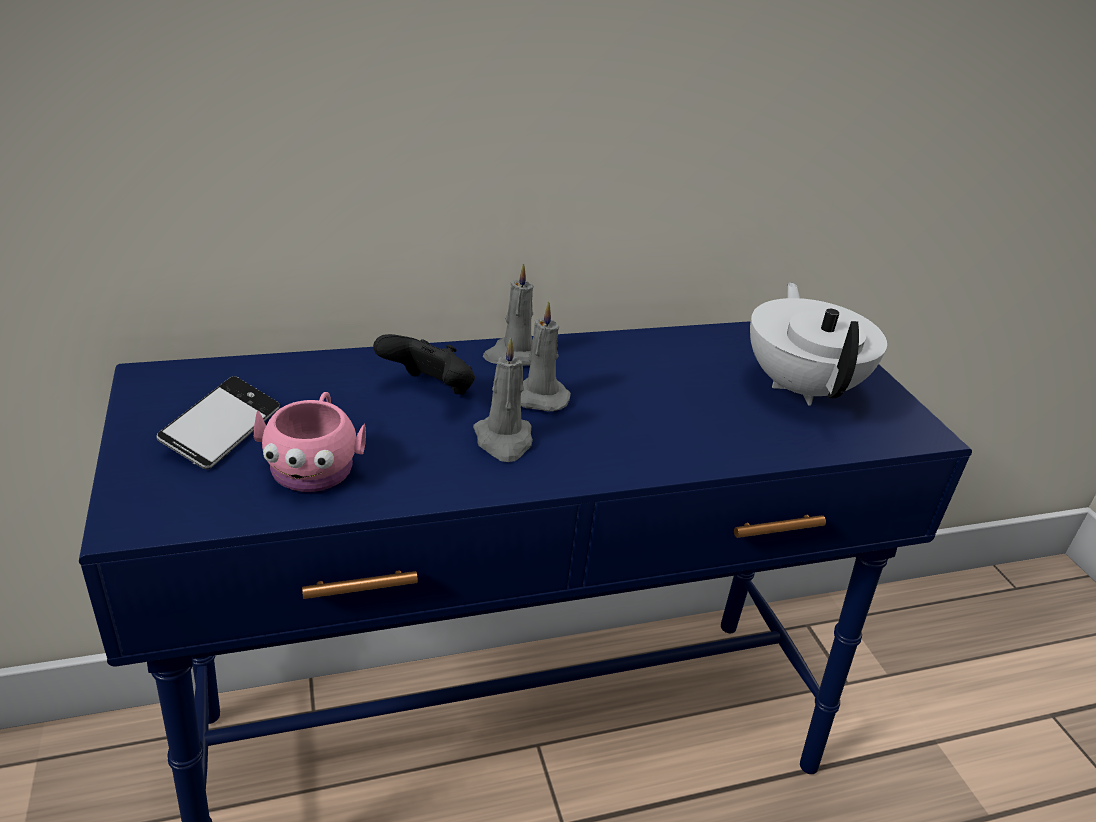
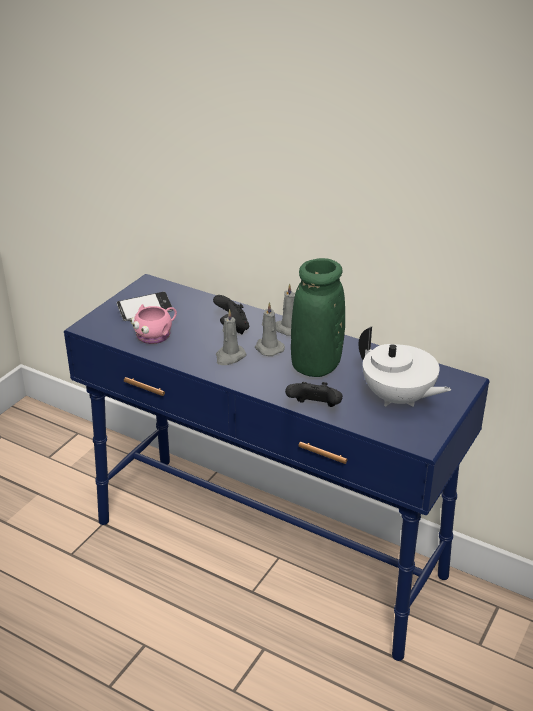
camera: 50 degrees right, 0 degrees up
white teapot [750,282,887,405] -> white teapot turned 90 degrees clockwise [359,327,451,407]
none -> black game controller [285,382,343,407]
none -> green vase [291,258,345,377]

